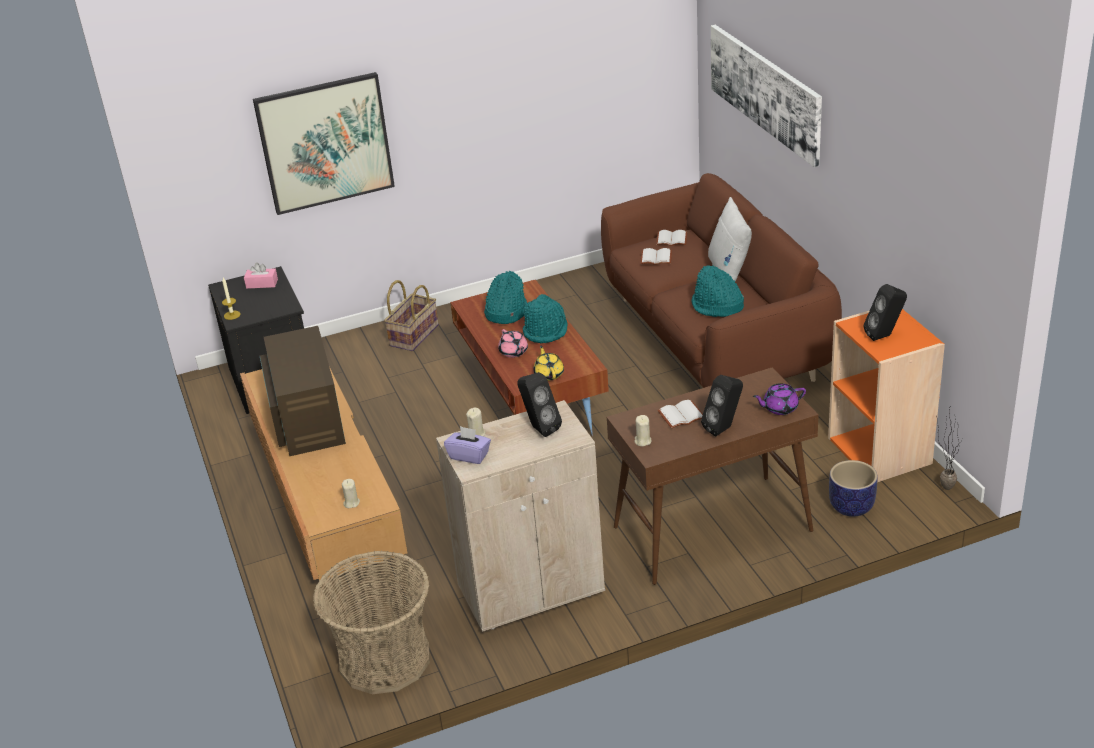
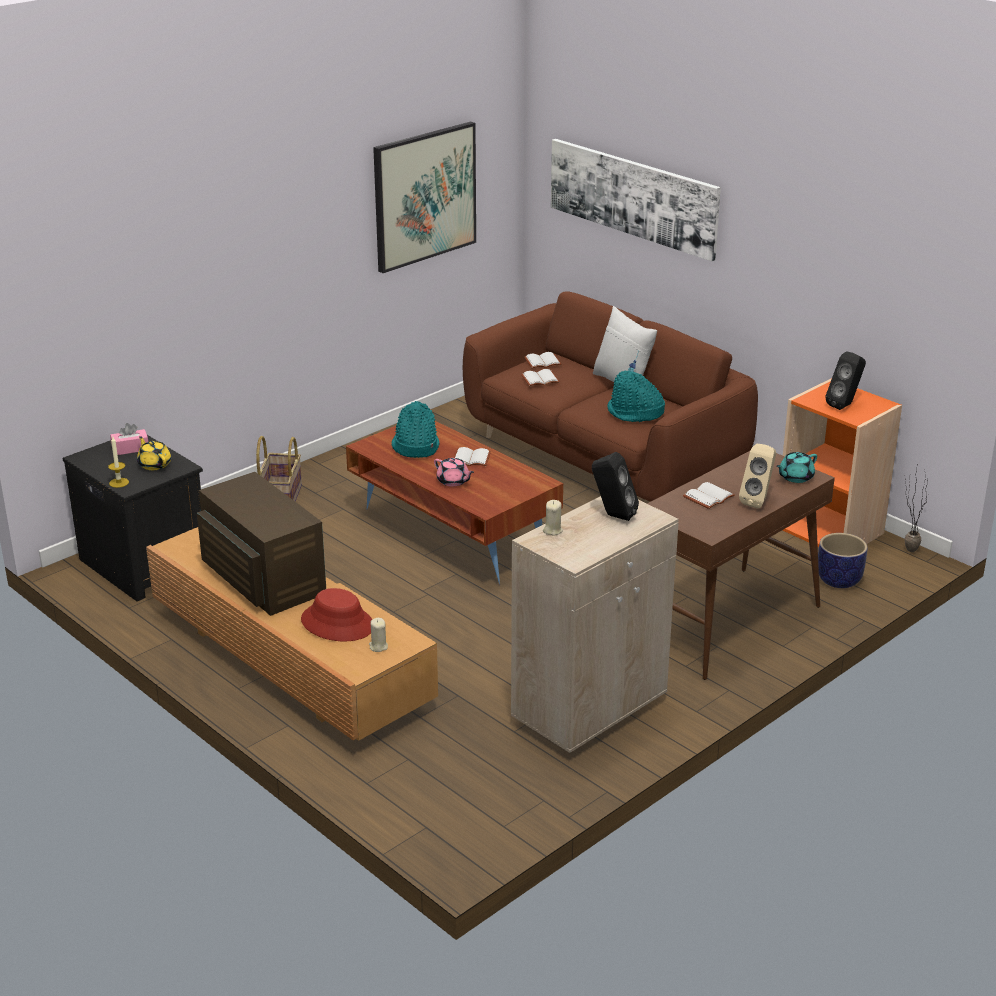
camera: 25 degrees left, 5 degrees down
picture [253,72,395,215] -> picture moved to [373,121,476,273]
basket [313,551,430,694] -> none
purple tissue box [444,426,491,464] -> none
turquoise hat [522,294,568,343] -> white book [454,447,491,466]
yellow teapot [533,346,564,381] -> yellow teapot moved to [137,436,171,470]
beige candle [635,415,651,446] -> none
black speaker [701,375,743,437] -> beige speaker [739,444,776,509]
purple teapot [753,383,806,415] -> turquoise teapot [776,452,817,483]
none -> red hat [301,588,372,641]

